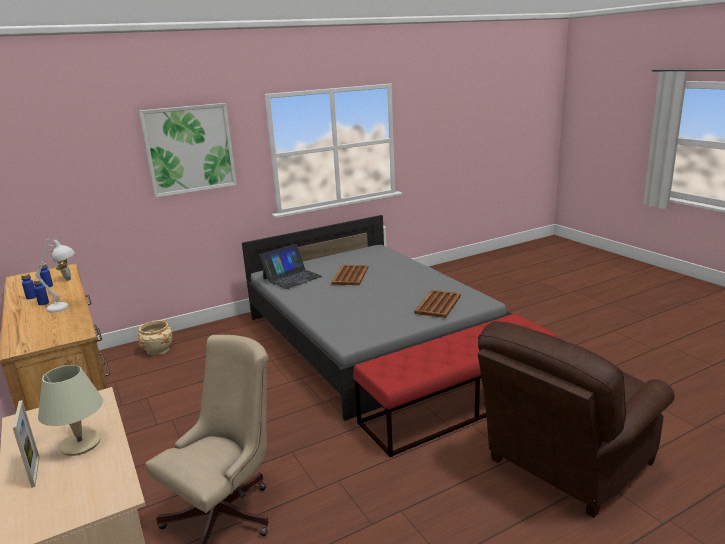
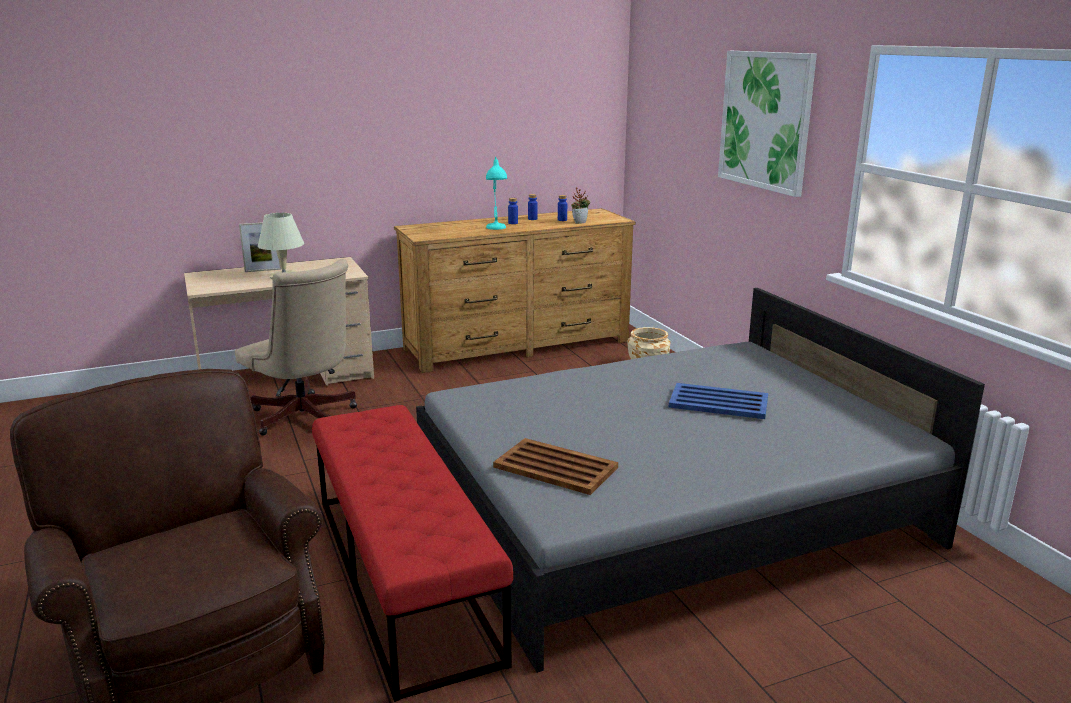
camera: 95 degrees right, 0 degrees up
white table lamp [35,238,75,312] -> turquoise table lamp [486,157,507,230]
laptop [259,244,322,289] -> none
brown tray [331,265,369,285] -> blue tray [669,383,768,419]

